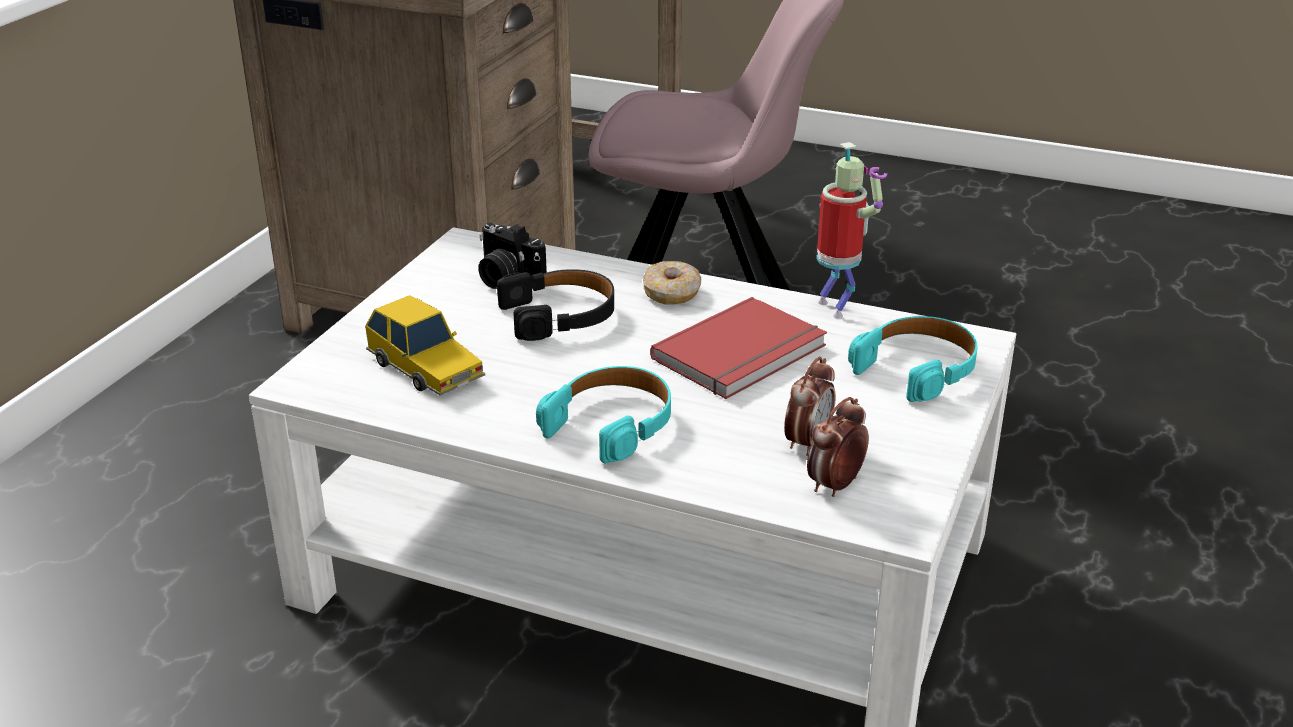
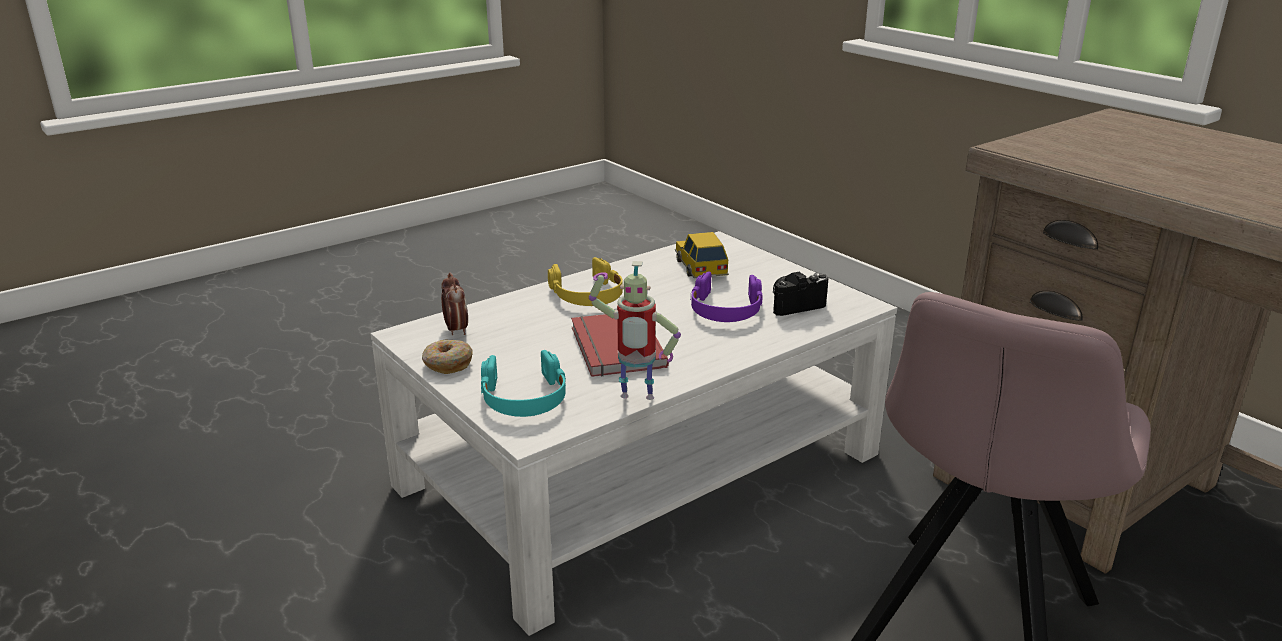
camera: 120 degrees right, 5 degrees down
toy car [365,295,485,396] -> toy car turned 90 degrees clockwise [675,232,729,278]
black headphones [497,269,614,341] -> purple headphones [690,271,763,322]
turquoise headphones [536,366,671,463] -> yellow headphones [548,257,623,306]
donut [643,261,701,305] -> donut moved to [422,339,473,374]
alarm clock [784,357,836,456] -> none

